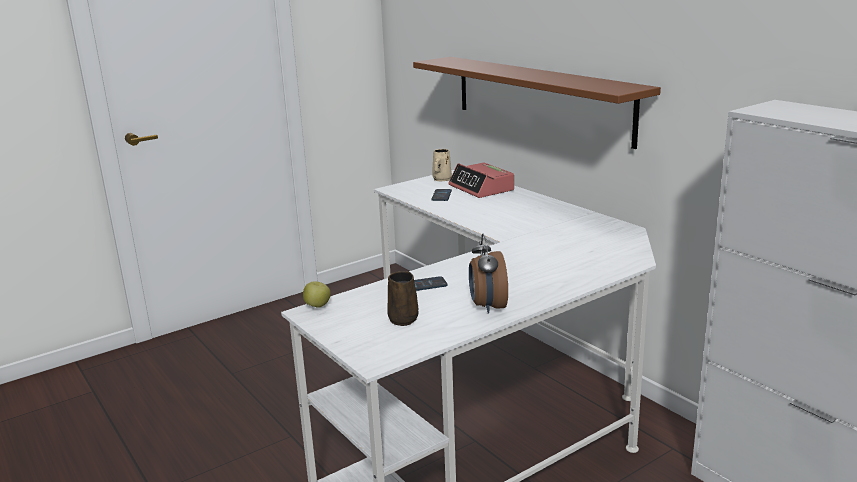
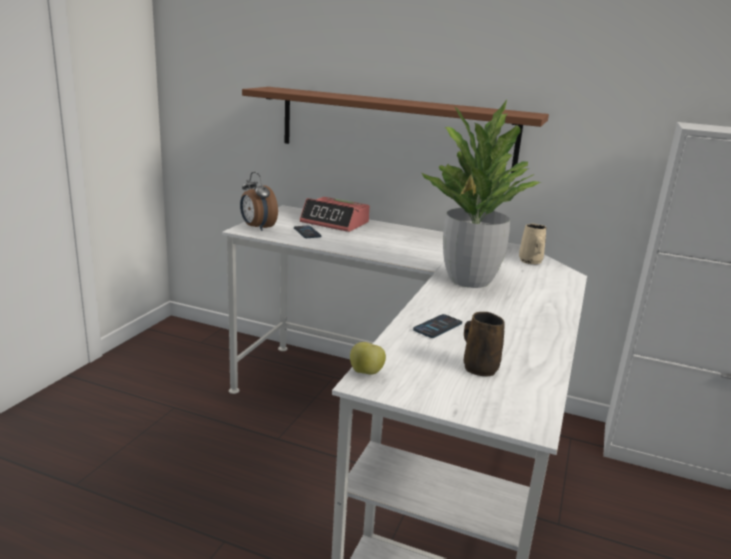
camera: 35 degrees left, 0 degrees up
beige mug [432,149,452,181] -> beige mug moved to [519,224,546,264]
alarm clock [469,234,508,314] -> alarm clock moved to [240,172,278,231]
none -> potted plant [422,99,541,288]

